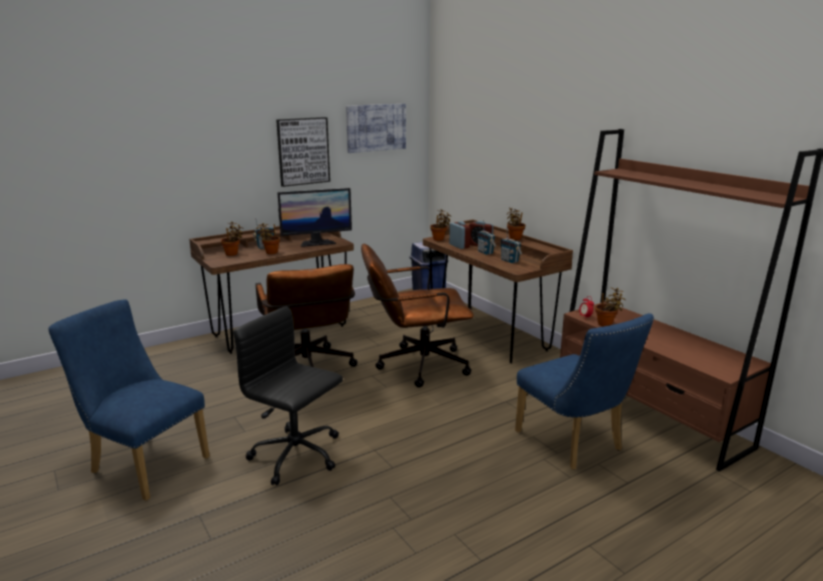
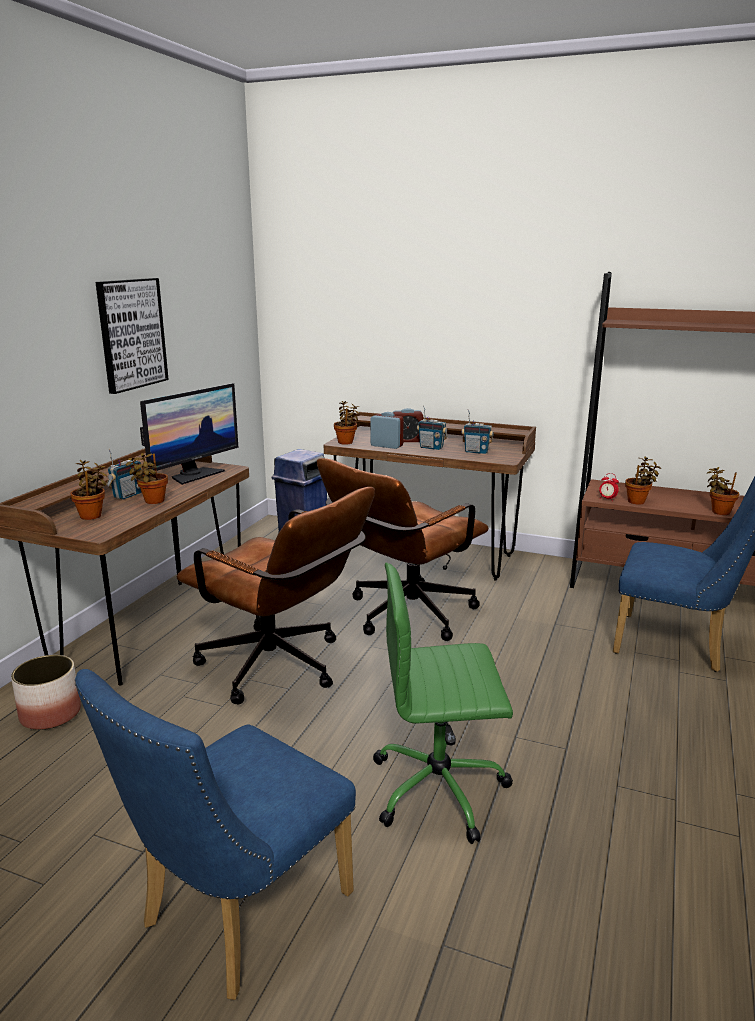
camera: 35 degrees left, 0 degrees up
blue chair [48,299,210,501] -> blue chair turned 45 degrees counterclockwise [75,669,356,1000]
black office chair [233,306,343,485] -> green office chair [373,563,513,844]
picture [346,104,406,153] -> none
potted plant [507,207,525,240] -> potted plant moved to [707,467,739,515]
none -> planter [11,655,81,730]

